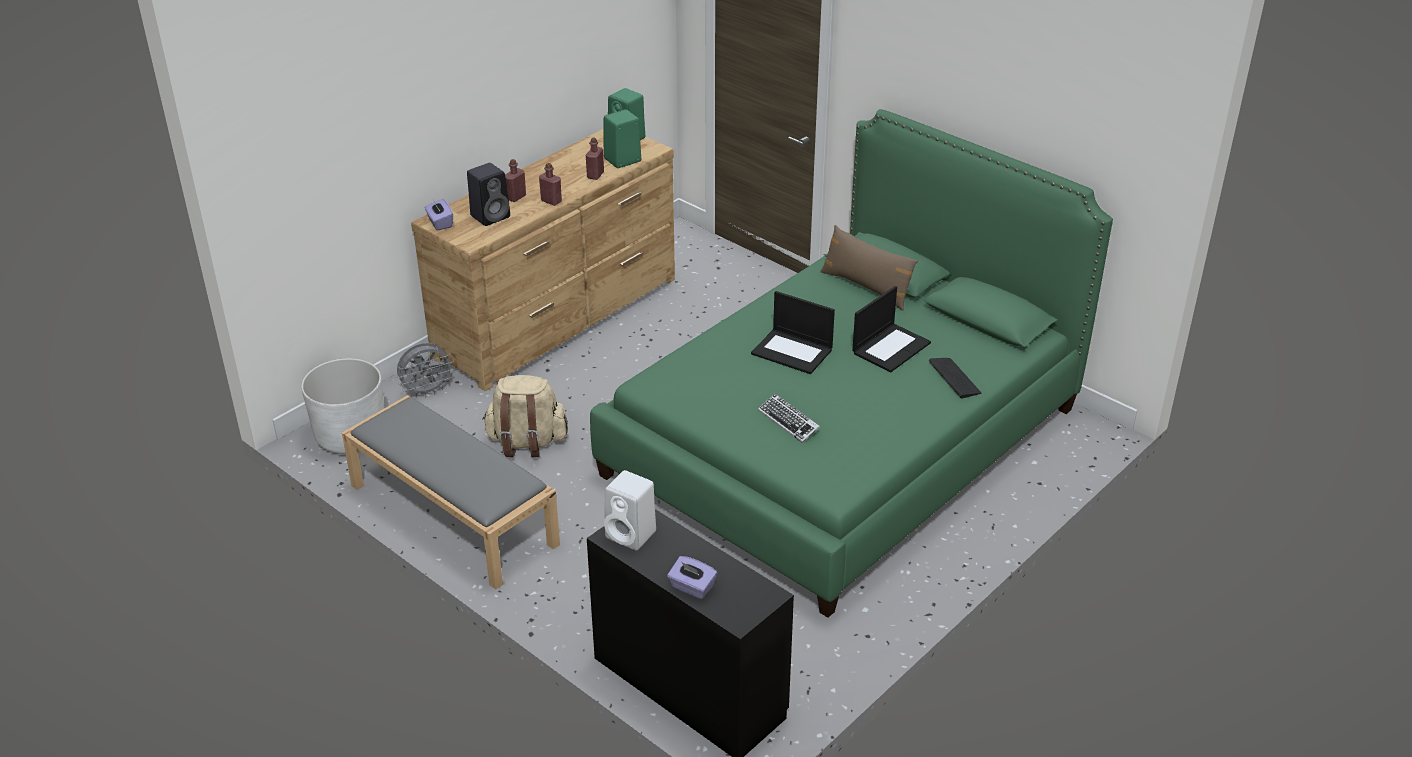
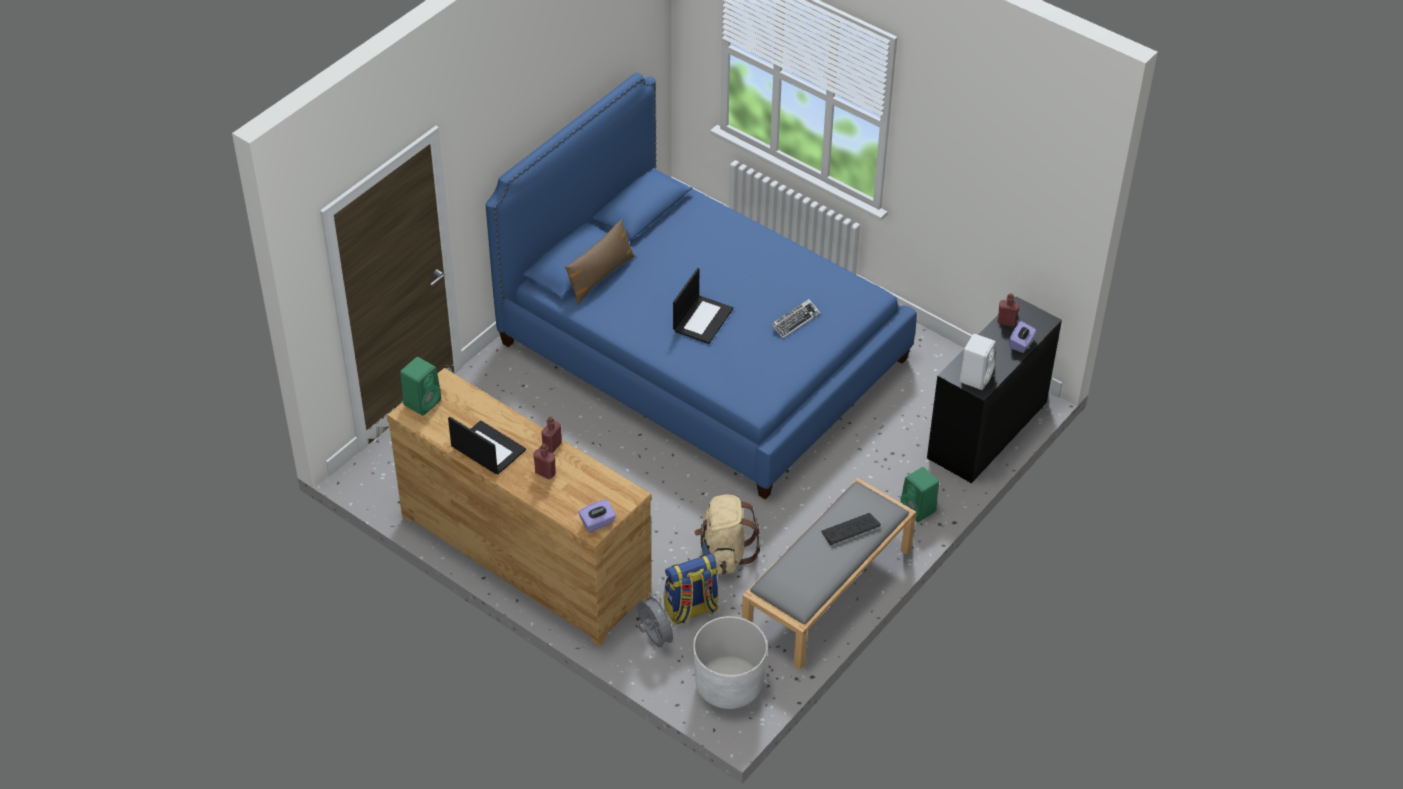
camera: 95 degrees left, 10 degrees up
black speaker [467,163,510,226] -> none
red bottle [586,137,604,180] -> red bottle moved to [998,293,1020,327]
green bed [590,109,1113,618] -> blue bed [486,73,917,499]
green speaker [603,109,641,168] -> green speaker moved to [900,467,939,522]
laptop [852,286,931,372] -> laptop moved to [448,417,526,474]
keyboard [929,358,981,399] -> keyboard moved to [821,513,881,545]
none -> backpack [664,554,719,625]

